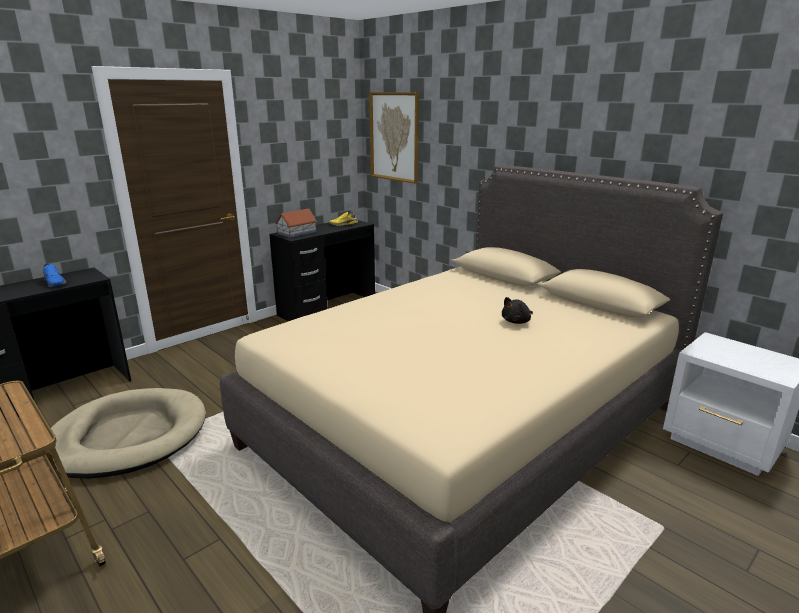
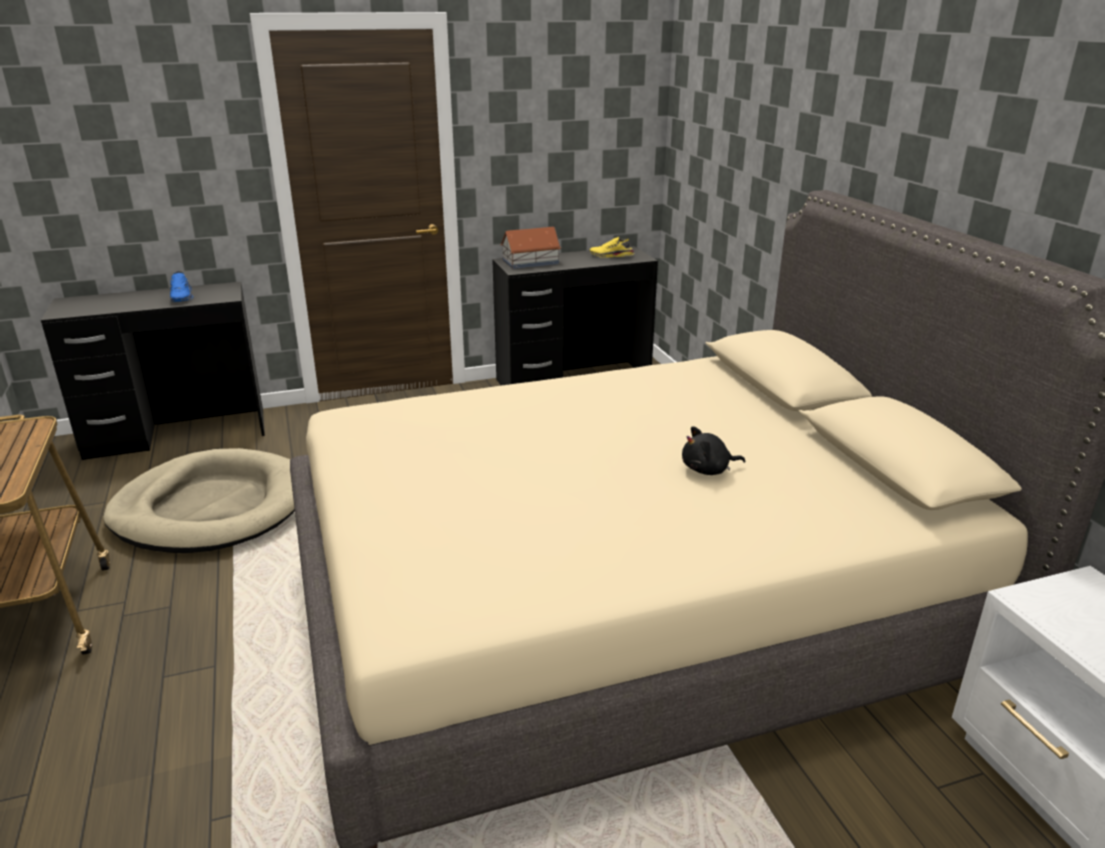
camera: 25 degrees right, 5 degrees up
picture [369,92,419,184] -> none

